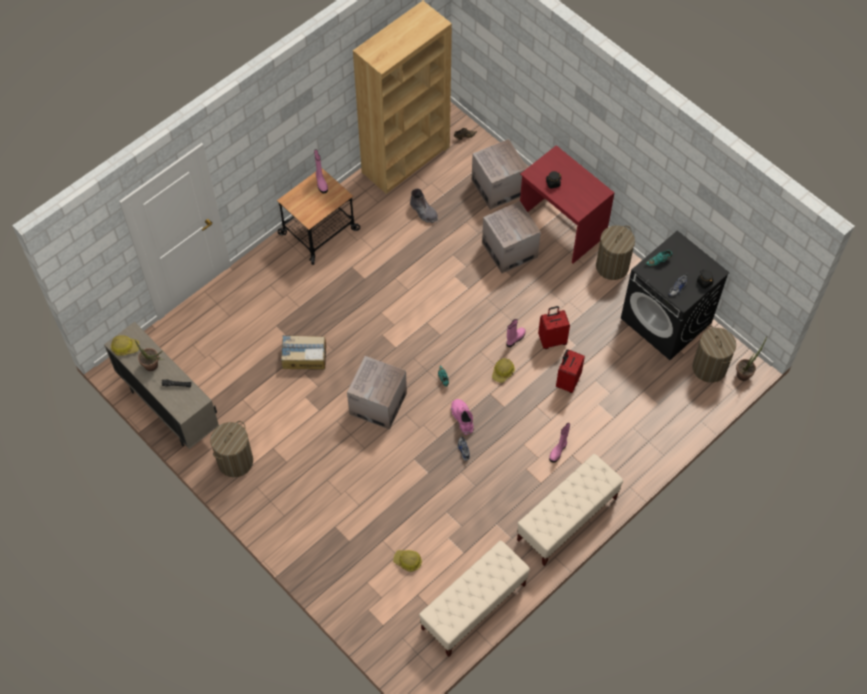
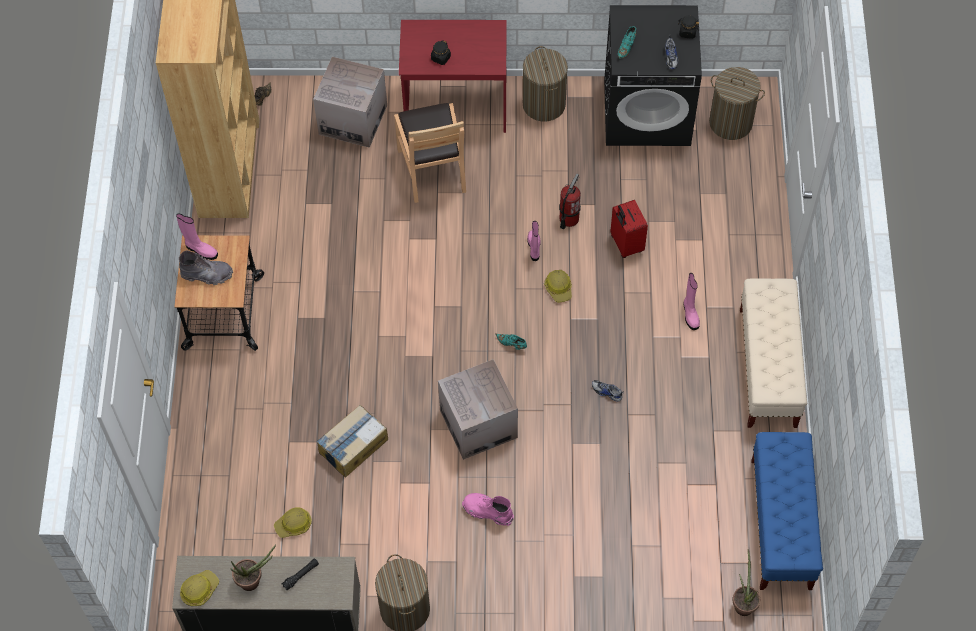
camera: 45 degrees left, 0 degrees up
hard hat [393,550,422,572] -> hard hat moved to [274,507,312,538]
grey boot [410,189,438,223] -> grey boot moved to [179,251,233,285]
beige bench [419,541,530,657] -> blue bench [751,432,823,590]
pink boot [451,399,474,435] -> pink boot moved to [462,493,514,526]
cardboard box [482,201,541,273] -> brown chair [394,103,466,203]
red suitcase [538,306,570,349] -> fire extinguisher [559,174,581,229]
potted plant [736,337,767,381] -> potted plant moved to [732,549,760,616]

